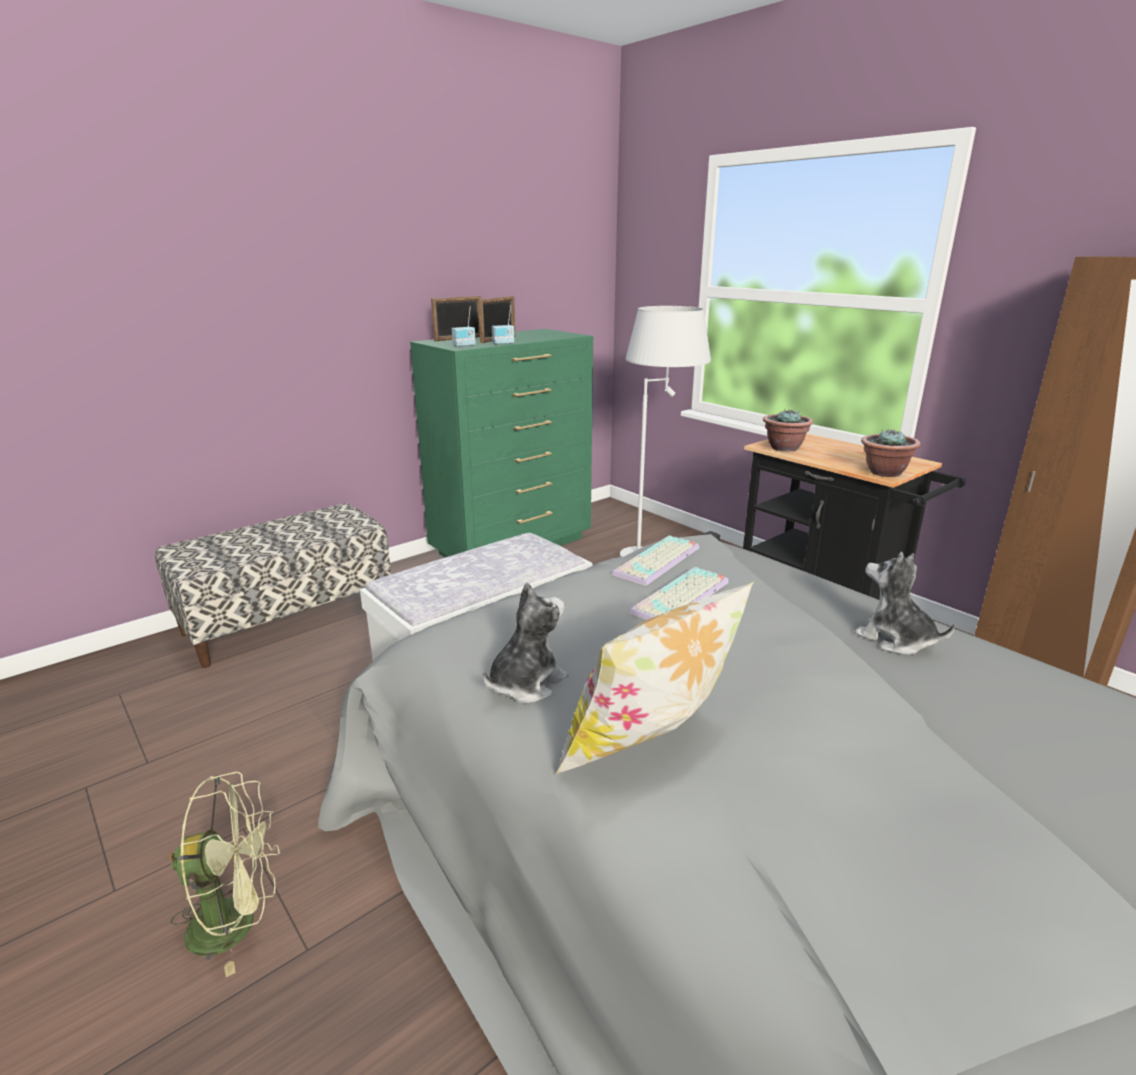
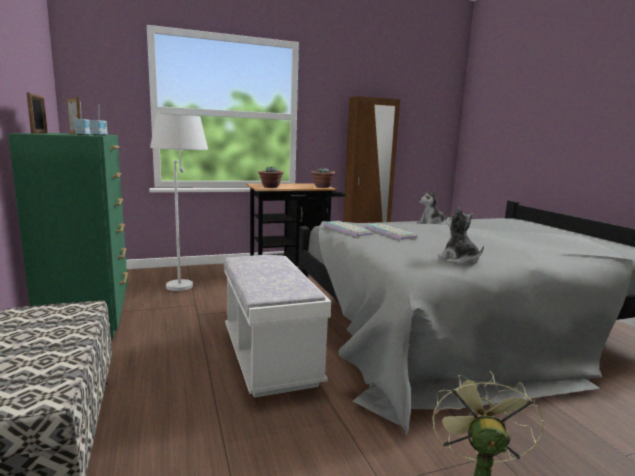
camera: 70 degrees left, 10 degrees down
pillow [556,582,754,774] -> none

